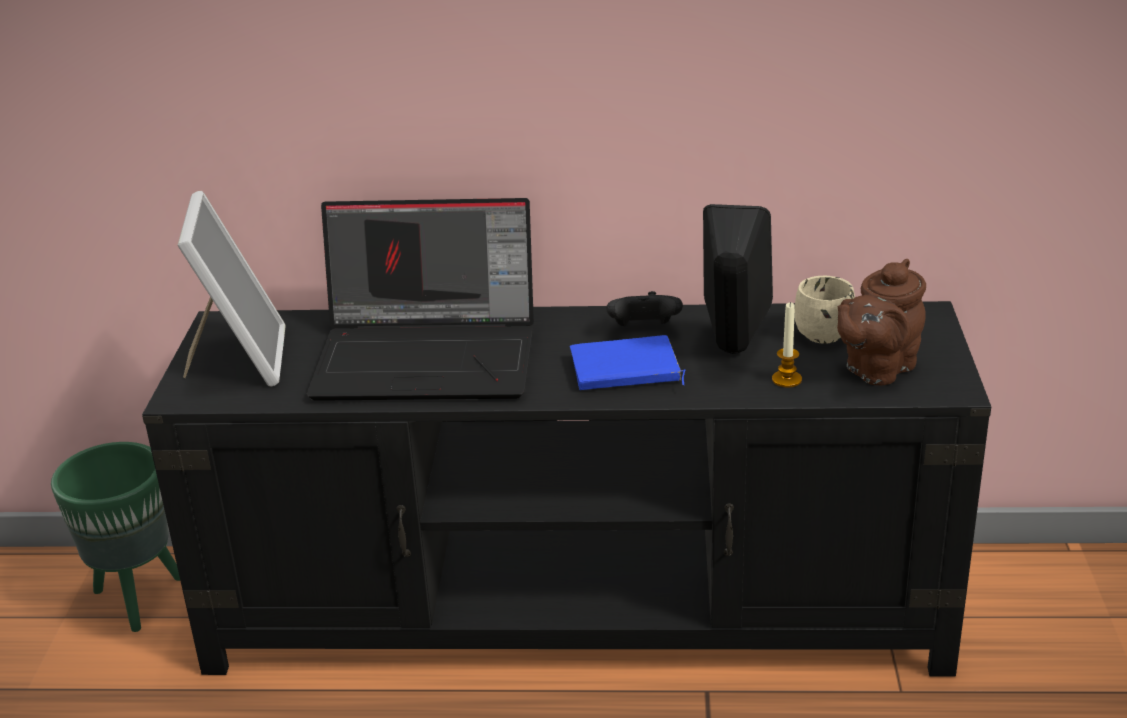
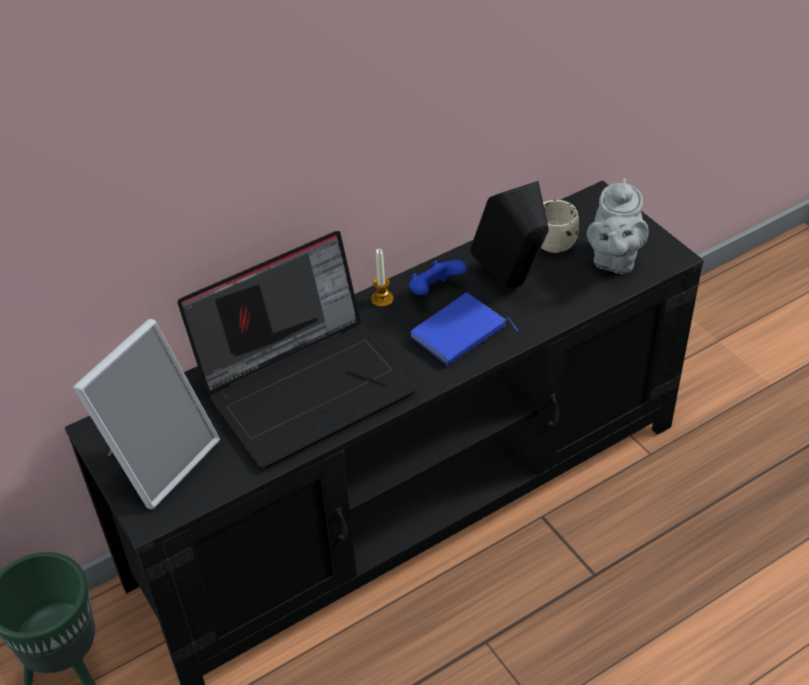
camera: 35 degrees left, 15 degrees up
picture frame [178,191,286,387] -> picture frame turned 75 degrees clockwise [73,319,220,509]
black game controller [606,291,683,326] -> blue game controller [409,260,467,295]
candle [772,302,802,388] -> candle moved to [371,249,393,307]
brown teapot [837,259,926,385] -> grey teapot [587,178,649,274]

